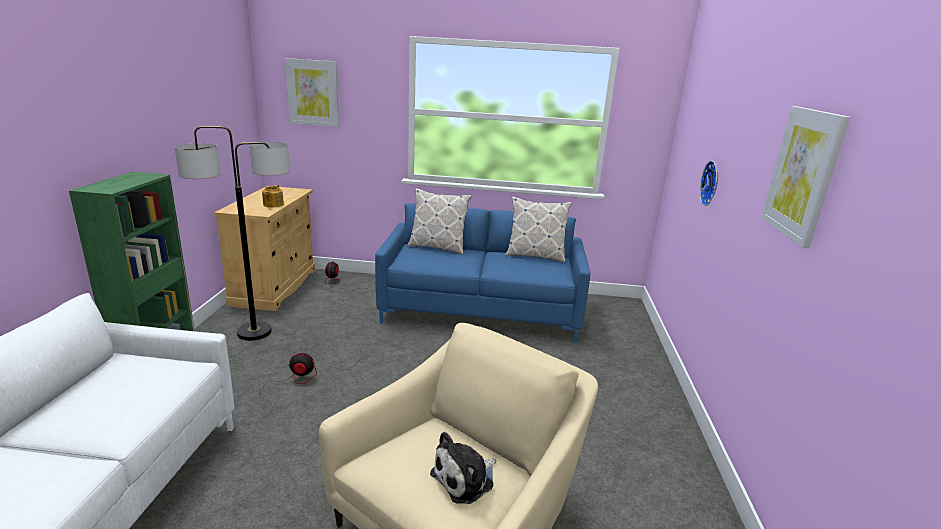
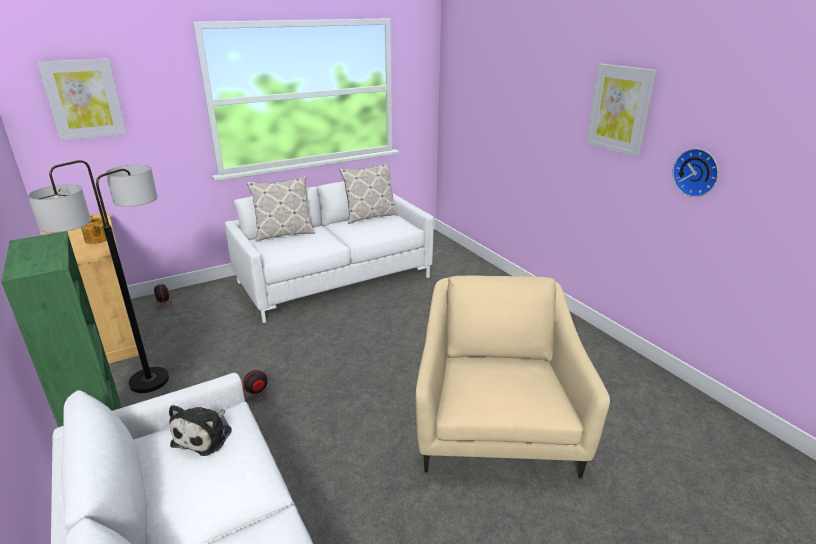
camera: 35 degrees left, 5 degrees up
blue sofa [375,203,590,343] -> white sofa [225,181,434,323]
plush toy [430,432,496,504] -> plush toy moved to [169,405,232,456]
wall clock [699,161,718,206] -> wall clock moved to [672,148,719,197]

